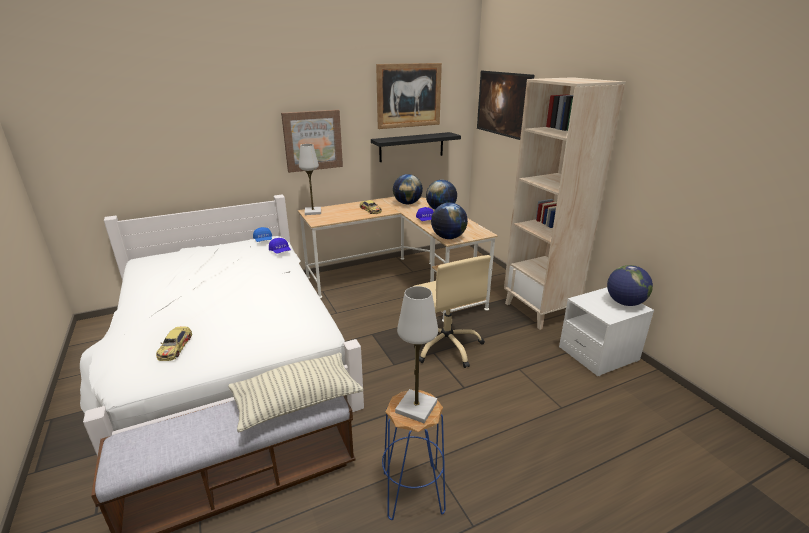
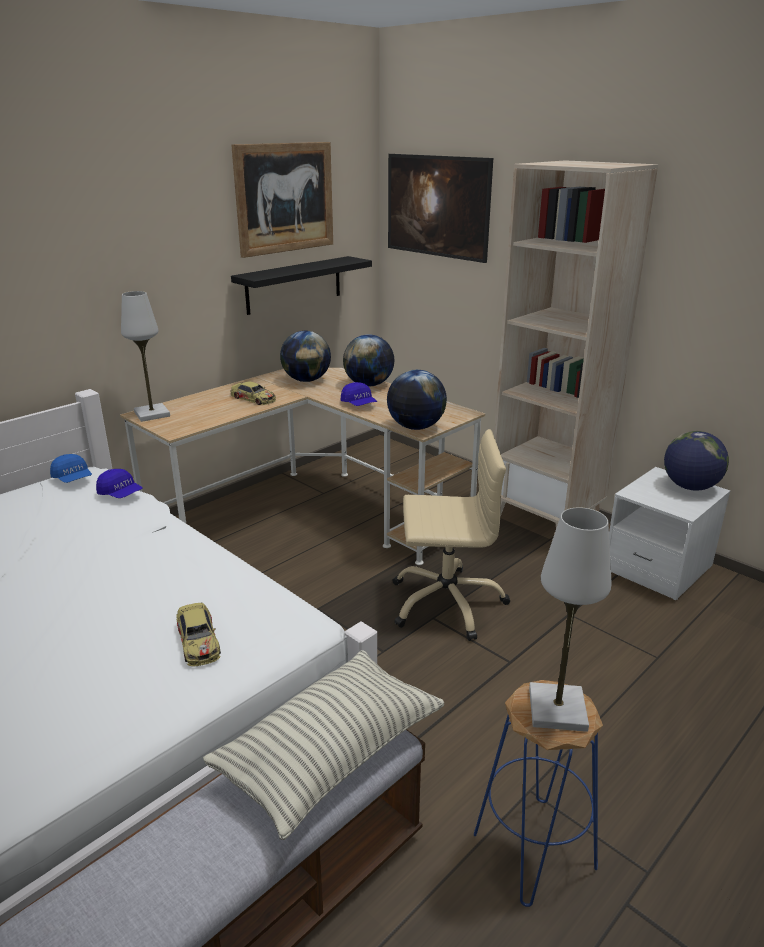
camera: 20 degrees left, 0 degrees up
toy car [156,326,192,361] -> toy car moved to [176,603,221,667]
picture [281,110,343,173] -> none
beige office chair [413,255,491,368] -> beige office chair turned 45 degrees counterclockwise [393,429,510,641]

